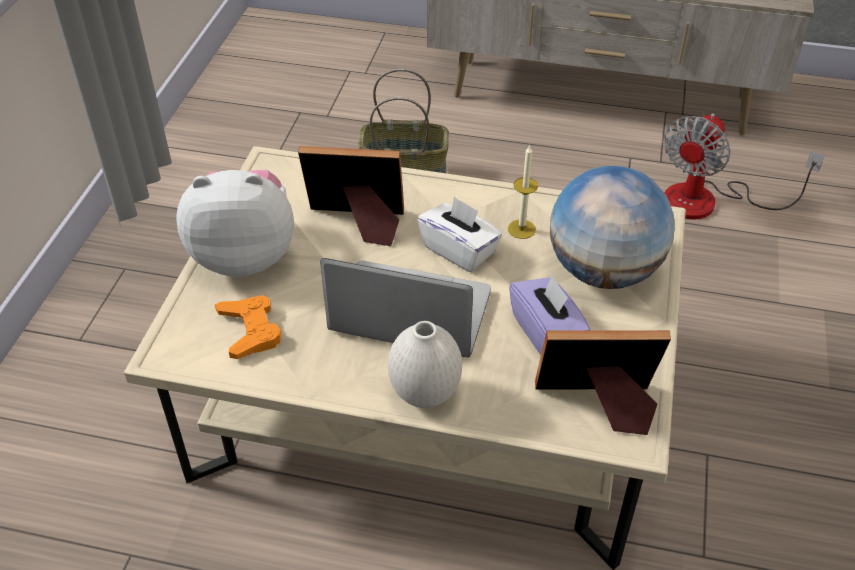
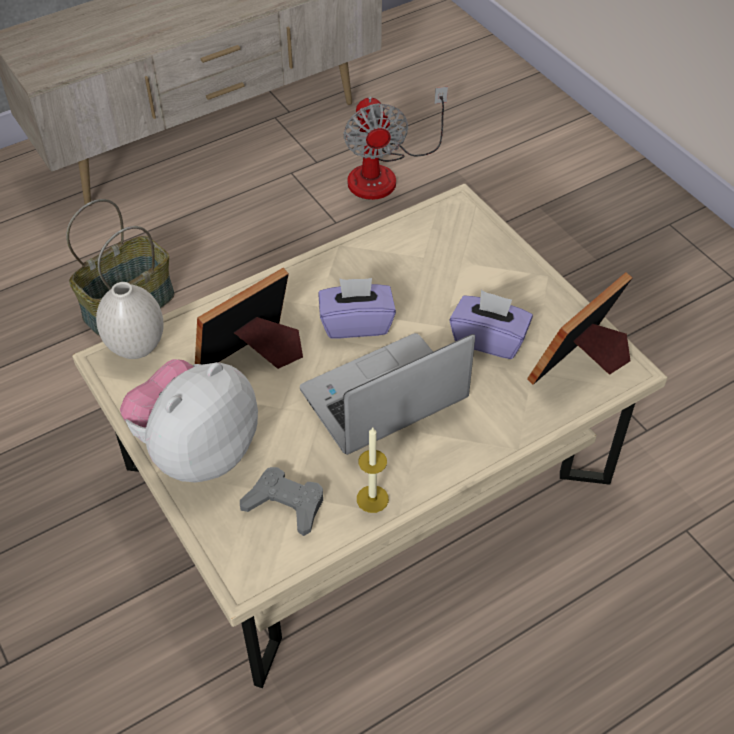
camera: 45 degrees left, 5 degrees up
orange game controller [215,295,281,359] -> grey game controller [240,467,323,536]
white vase [388,321,462,408] -> white vase moved to [96,282,163,359]
white tissue box [417,196,502,272] -> purple tissue box [318,278,396,339]
candle [508,145,538,239] -> candle moved to [357,427,389,513]
globe [550,166,675,289] -> none

